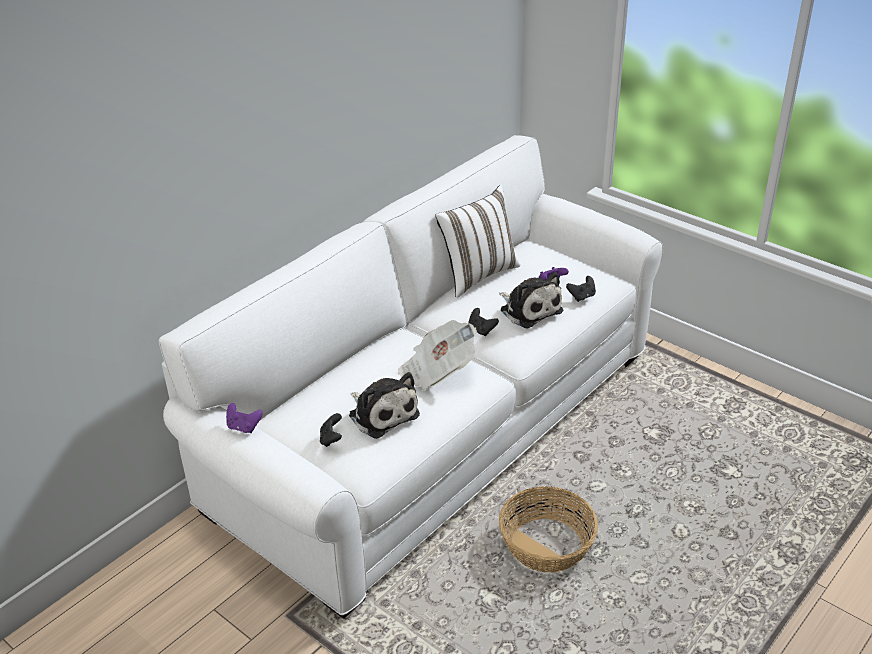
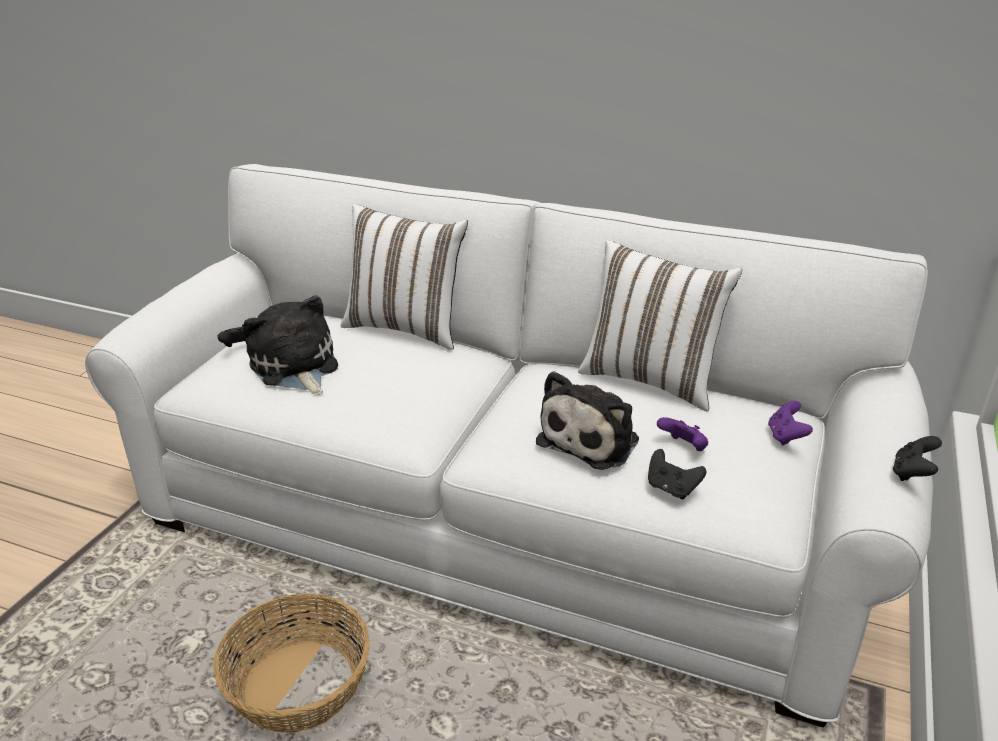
camera: 70 degrees right, 5 degrees down
purple game controller [226,403,263,433] -> purple game controller moved to [768,401,813,445]
plush toy [349,372,420,439] -> plush toy turned 120 degrees clockwise [243,295,338,395]
newspaper [398,320,477,390] -> none
black game controller [468,308,499,336] -> black game controller moved to [893,436,942,481]
none -> white pillow [341,204,468,350]

